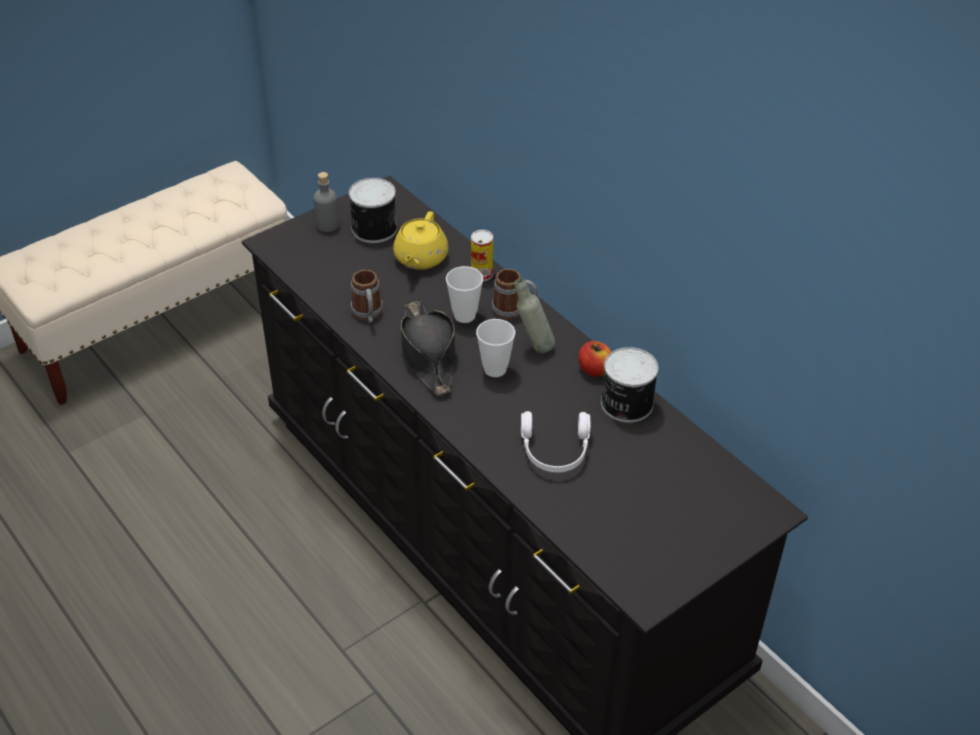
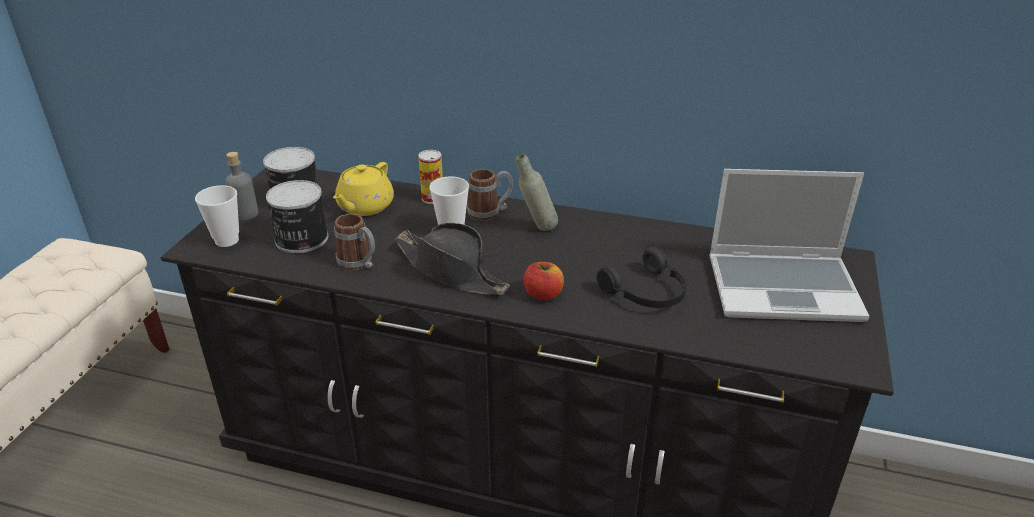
camera: 35 degrees left, 10 degrees down
yellow teapot [393,211,448,270] -> yellow teapot turned 45 degrees clockwise [333,162,394,216]
cup [476,319,515,377] -> cup moved to [195,185,239,247]
white headphones [521,411,590,472] -> black headphones [597,247,686,308]
apple [578,341,611,377] -> apple moved to [524,262,564,301]
can [601,347,658,423] -> can moved to [266,180,328,253]
none -> laptop [709,169,870,322]

